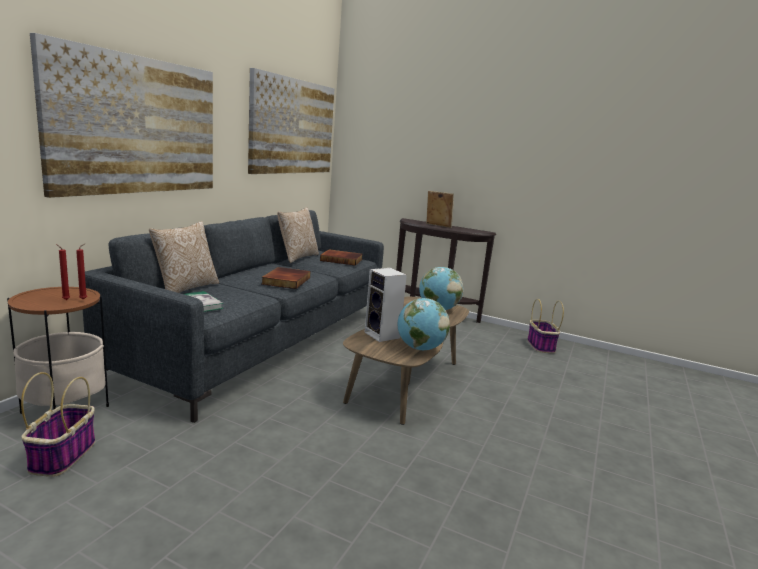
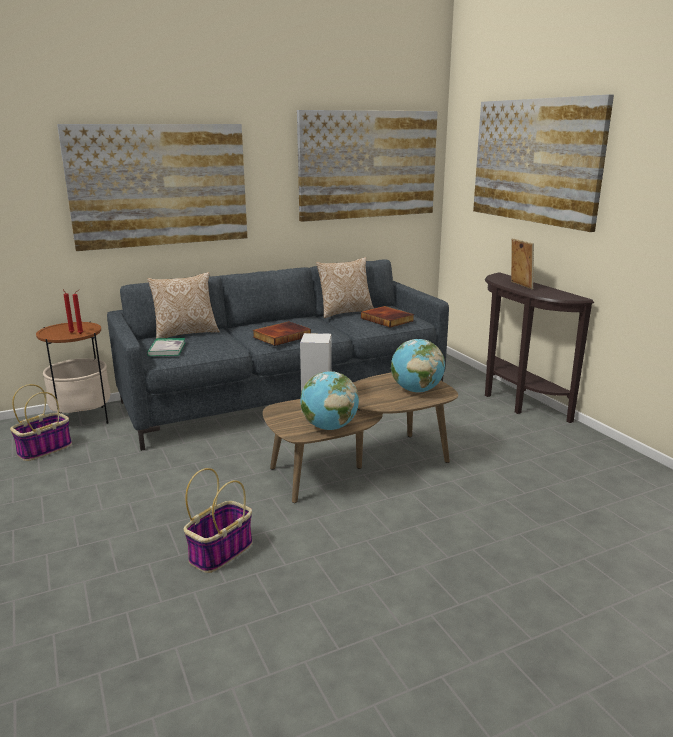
camera: 40 degrees right, 5 degrees up
basket [527,299,564,353] -> basket moved to [184,468,253,573]
none -> picture [473,94,614,232]

